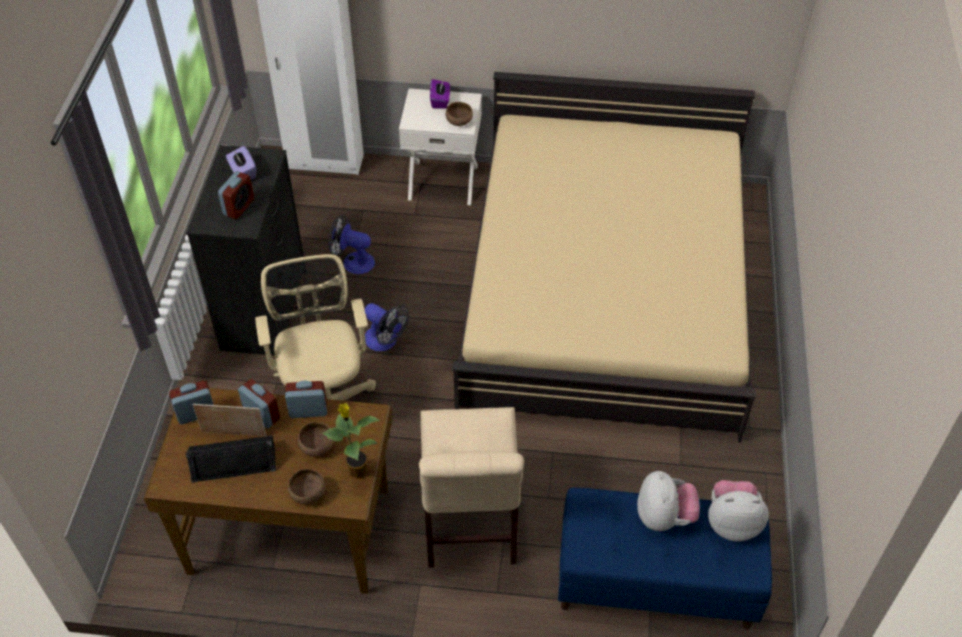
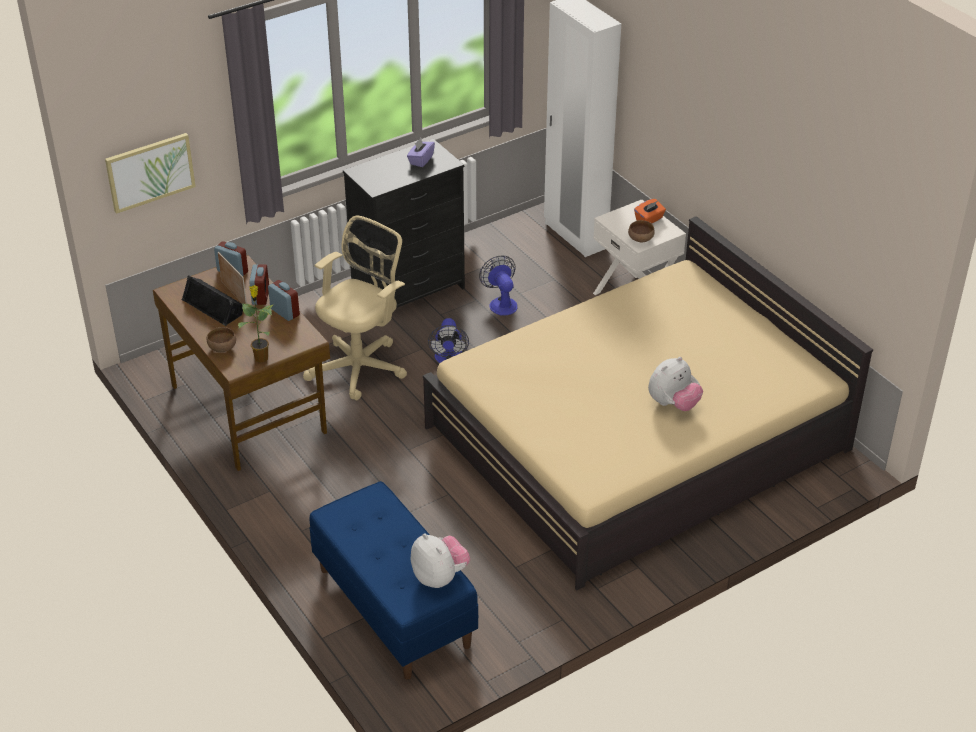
camera: 50 degrees right, 10 degrees down
alarm clock [218,171,254,219] -> none
brown bowl [298,422,334,456] -> none
beige chair [419,407,524,568] -> none
purple tissue box [430,79,450,109] -> orange tissue box [634,199,666,224]
plush toy [637,471,700,531] -> plush toy moved to [648,357,703,411]
none -> picture [105,133,196,214]

